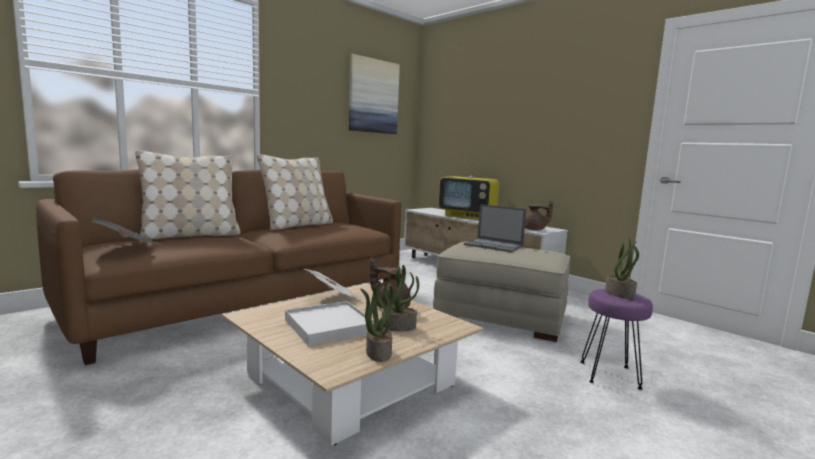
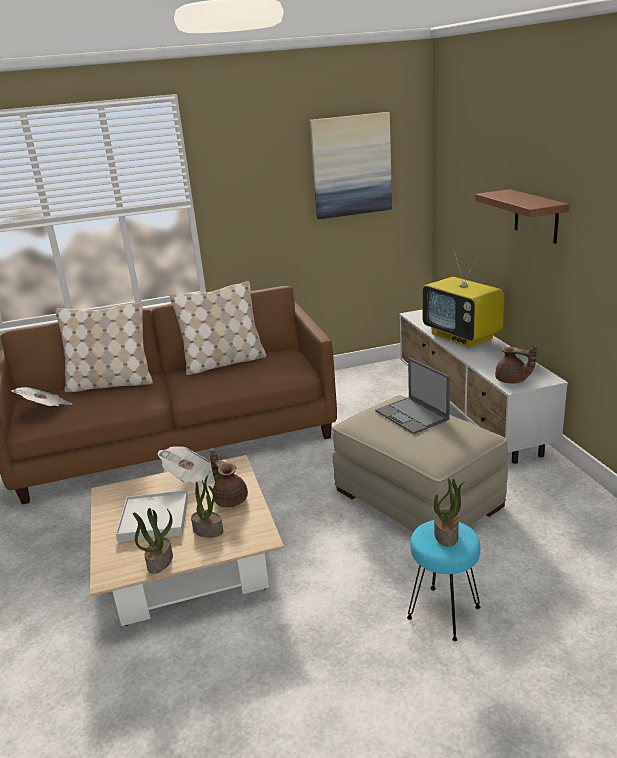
camera: 30 degrees right, 15 degrees up
purple stool [580,289,653,390] -> turquoise stool [407,520,480,641]
none -> brown shelf [475,189,570,244]

